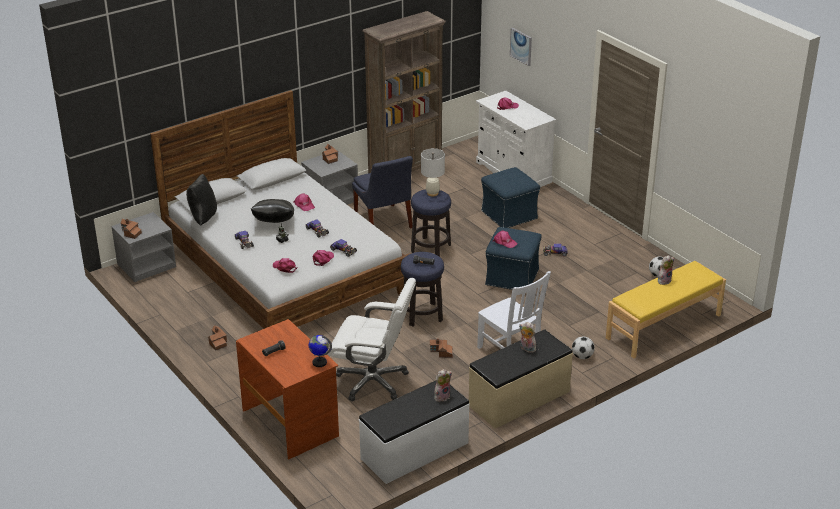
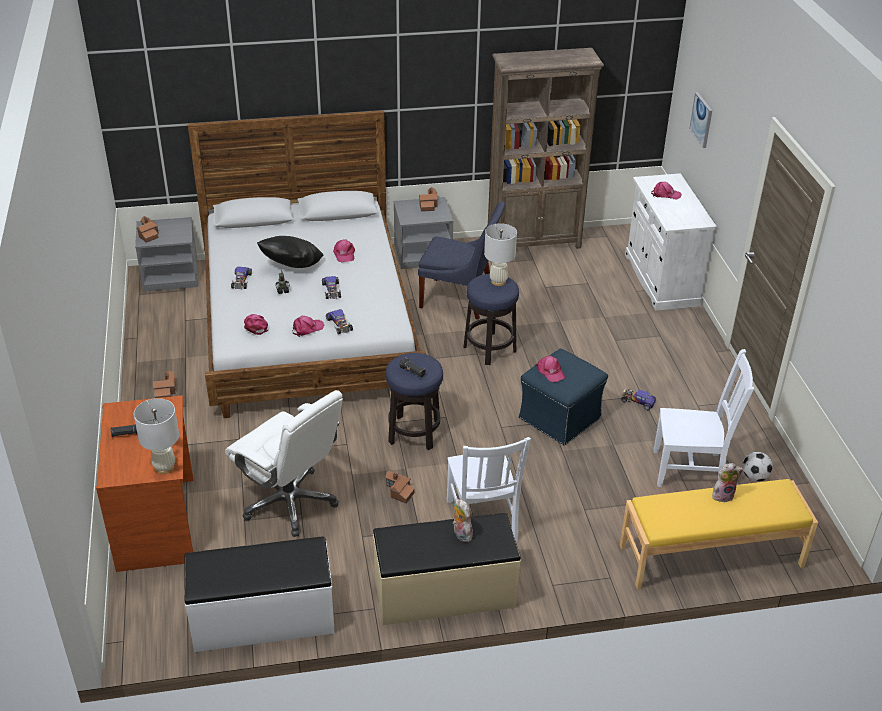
camera: 25 degrees right, 5 degrees up
black pillow [186,174,217,226] -> none
globe [309,335,332,367] -> white table lamp [134,398,179,474]
blue chair [352,156,413,229] -> blue chair turned 75 degrees counterclockwise [418,202,505,320]
plush toy [434,369,452,403] -> none
blue ottoman [481,167,540,228] -> none
football [572,337,595,359] -> none
none -> white chair [654,349,754,487]

